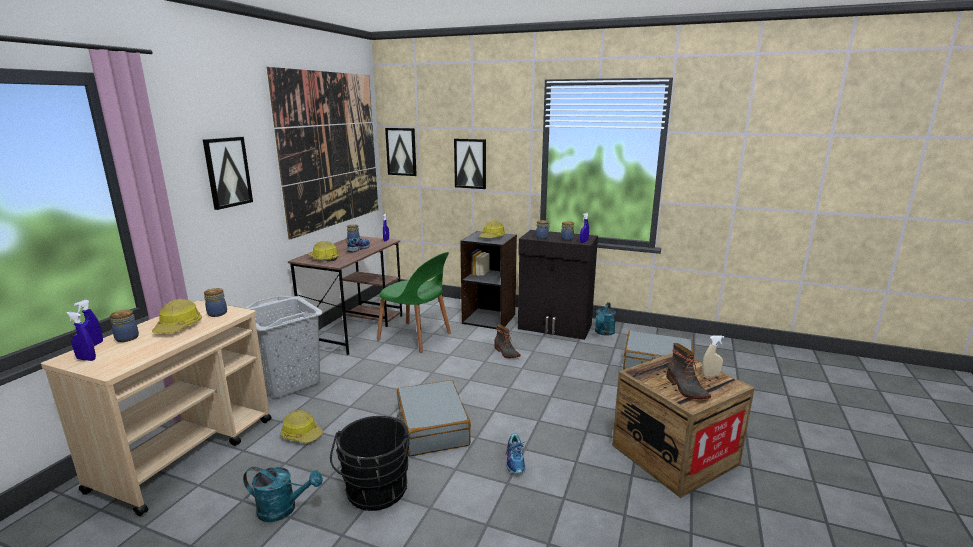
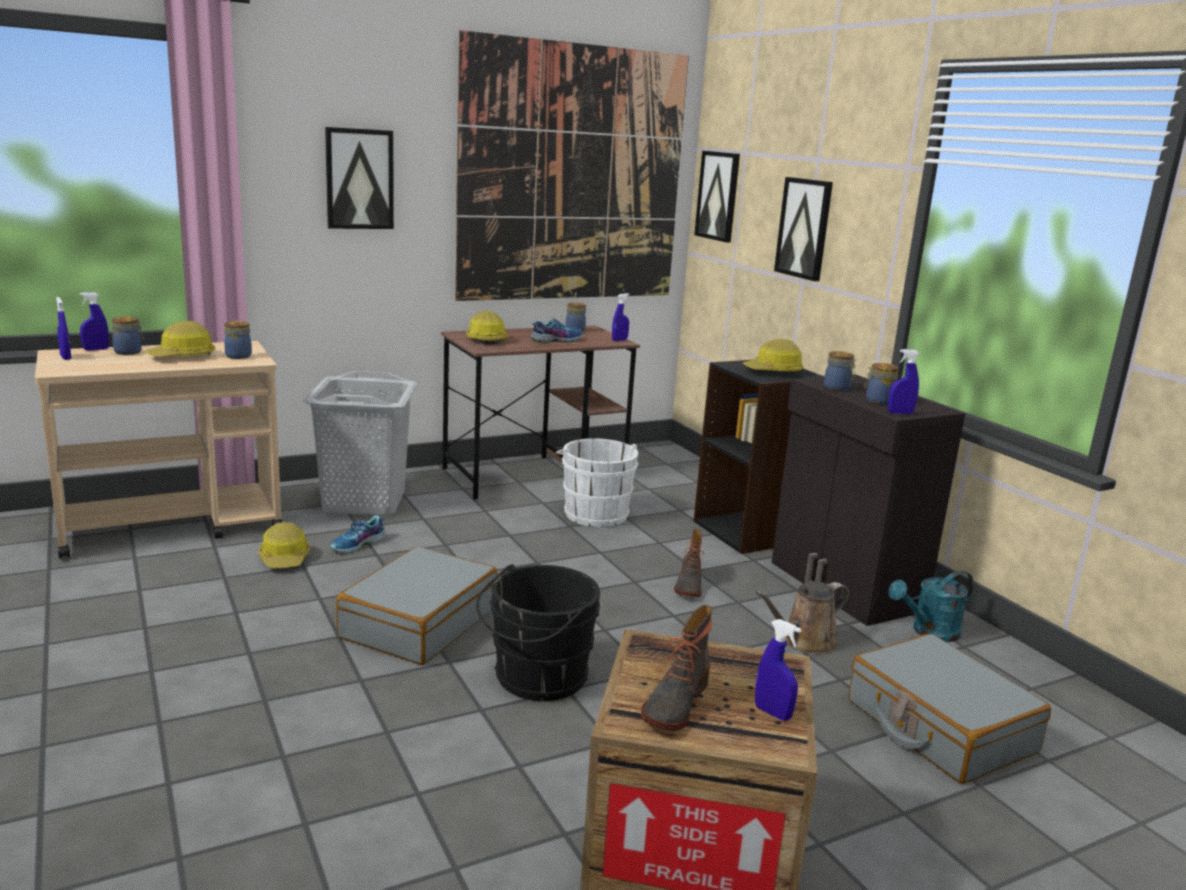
camera: 40 degrees right, 0 degrees up
turquoise watering can [243,467,323,522] -> none
black bucket [330,416,410,511] -> black bucket moved to [476,564,600,701]
green chair [377,252,451,353] -> white bucket [556,439,639,527]
shoe [506,433,527,474] -> shoe moved to [330,515,385,554]
beige spray bottle [702,336,725,377] -> blue spray bottle [755,619,802,721]
none -> brown watering can [756,581,849,654]

